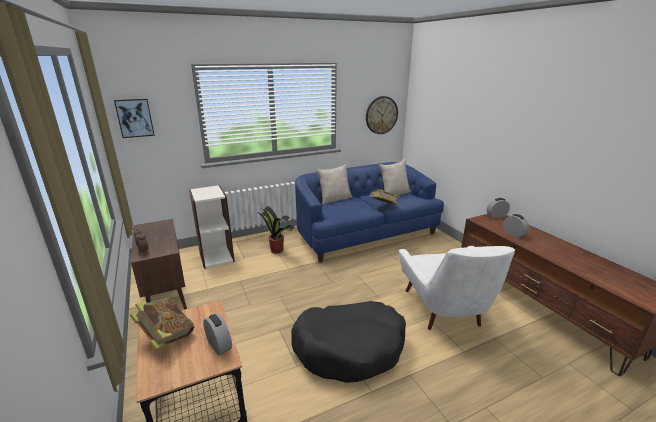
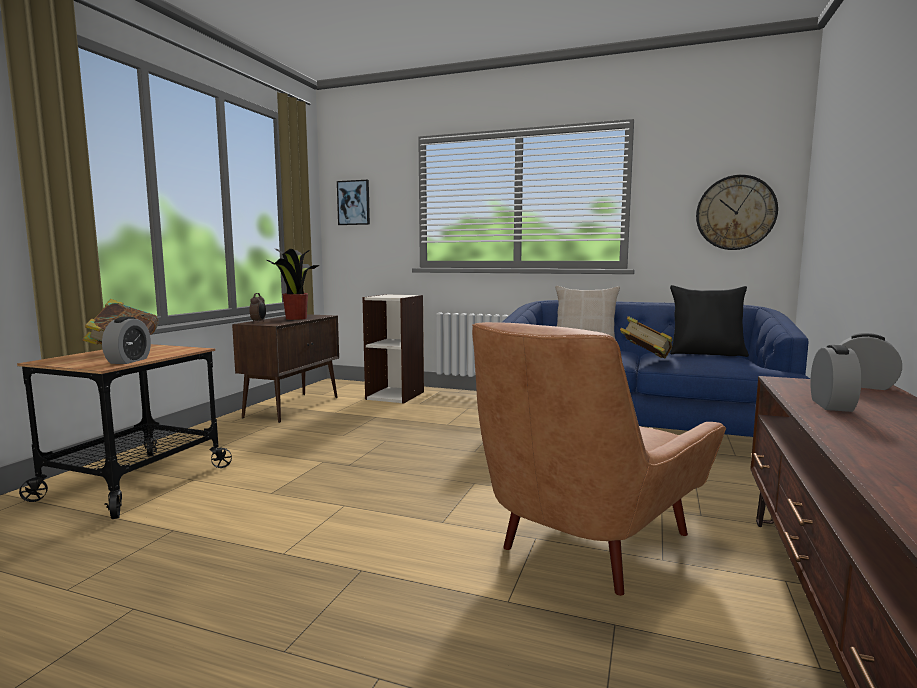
camera: 45 degrees right, 15 degrees down
potted plant [259,206,295,254] -> potted plant moved to [267,249,320,320]
black dog bed [291,301,406,383] -> none
beige pillow [379,159,411,195] -> black pillow [670,285,749,357]
white armchair [398,246,515,330] -> brown armchair [472,322,726,596]

